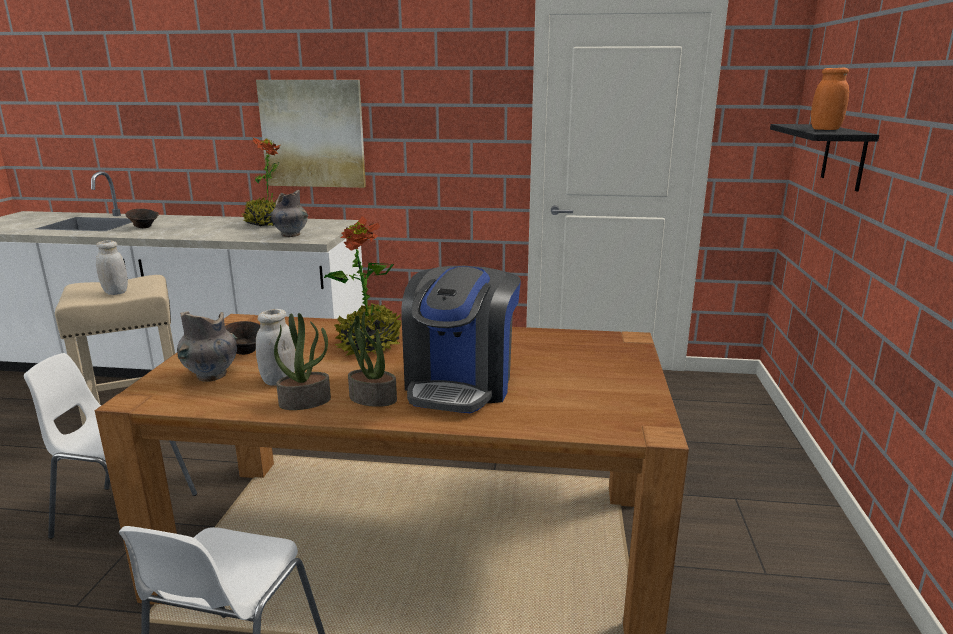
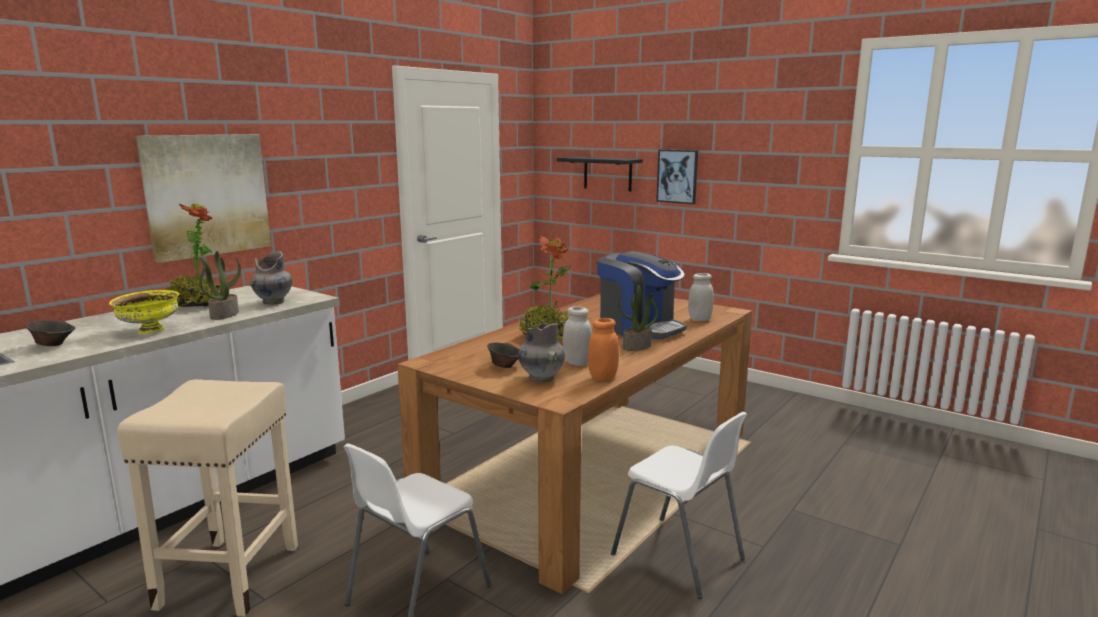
camera: 60 degrees left, 5 degrees down
white jar [96,240,128,295] -> white jar moved to [688,273,714,321]
potted plant [274,313,331,410] -> potted plant moved to [199,251,241,320]
orange jar [811,68,849,130] -> orange jar moved to [588,318,619,381]
none -> yellow bowl [109,290,179,334]
none -> picture [656,149,698,204]

